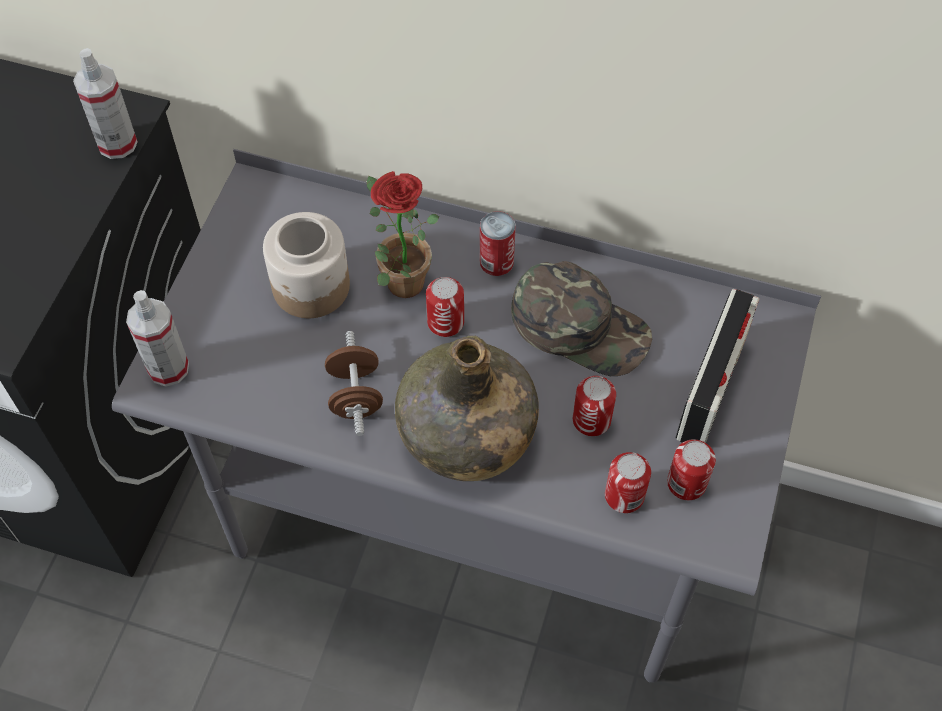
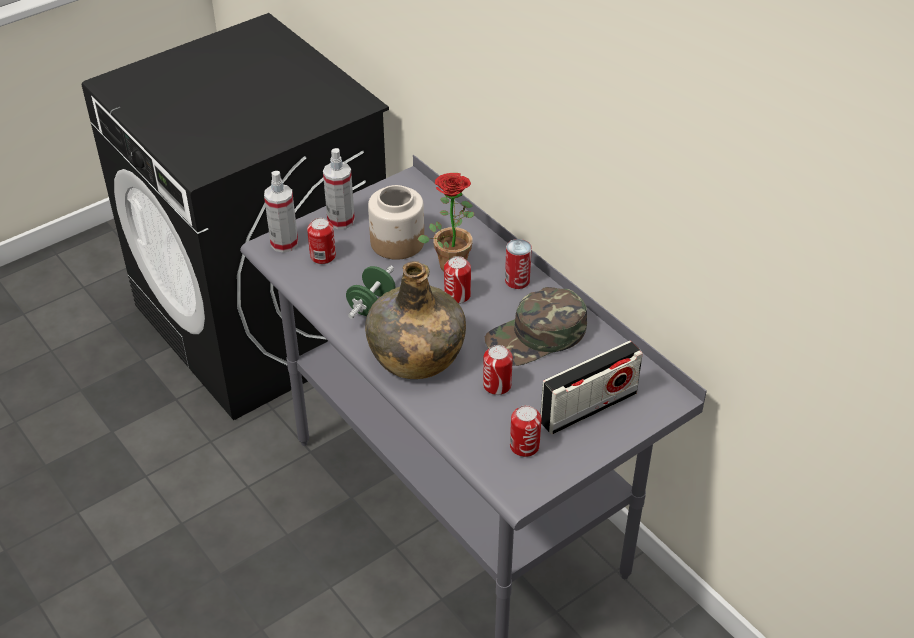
camera: 35 degrees right, 15 degrees down
spray bottle [73,48,138,159] -> spray bottle moved to [323,148,355,229]
brown dumbbell [325,331,383,436] -> green dumbbell [346,265,396,319]
green cap [511,261,652,376] -> green cap turned 90 degrees clockwise [485,287,587,366]
can [605,452,651,513] -> can moved to [307,218,336,264]

